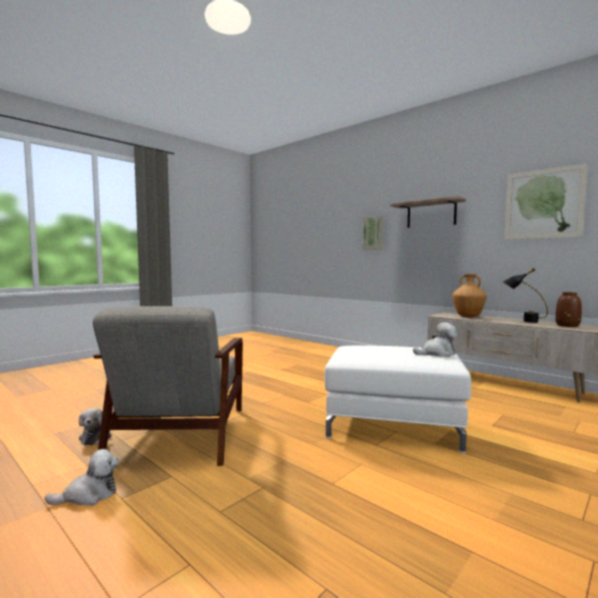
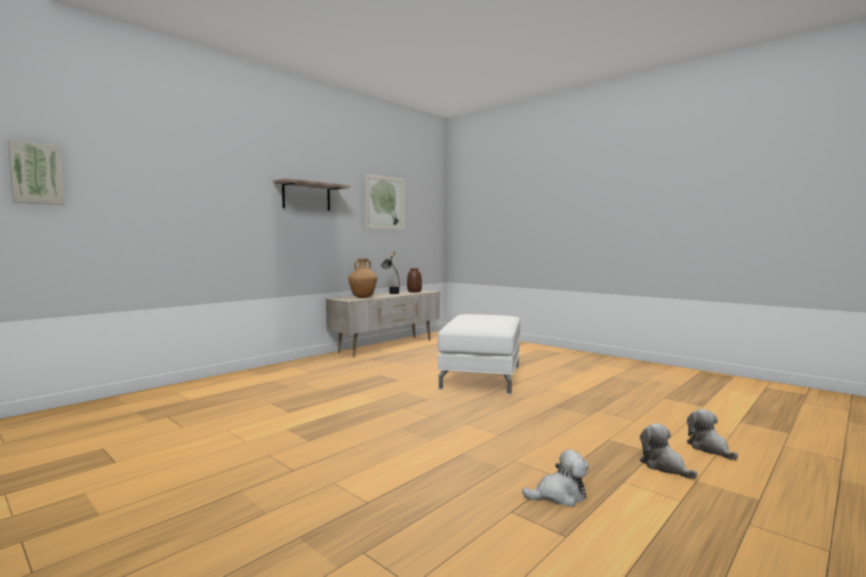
camera: 90 degrees left, 0 degrees up
grey armchair [93,306,243,466] -> none
picture [362,215,384,250] -> picture moved to [8,140,65,205]
plush toy [413,322,457,357] -> plush toy moved to [687,409,738,460]

